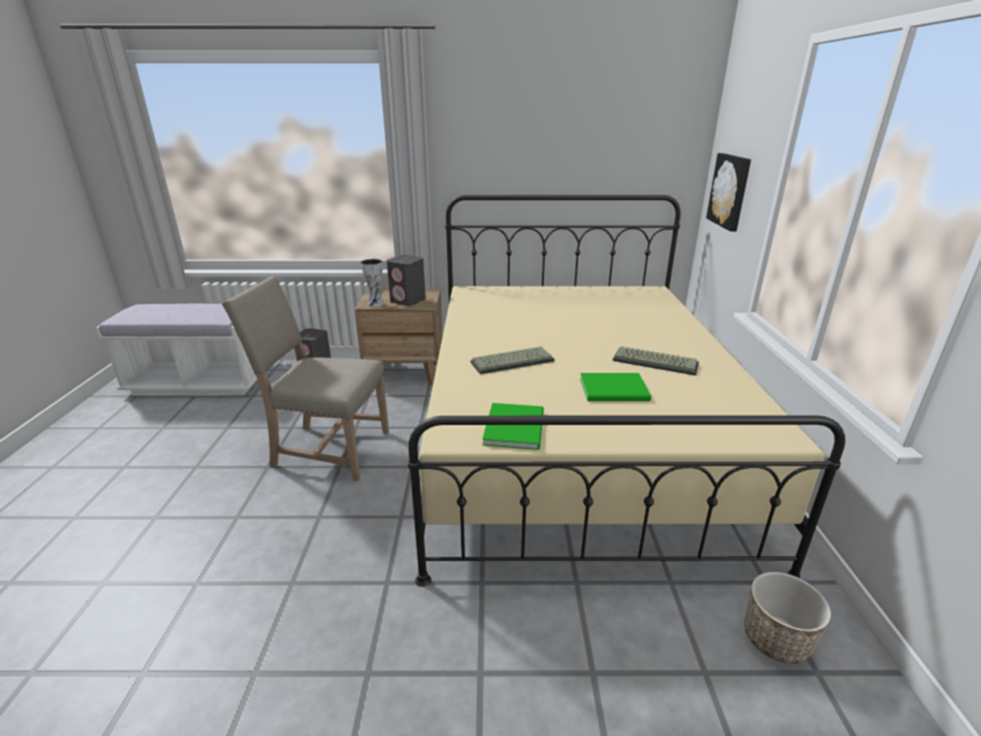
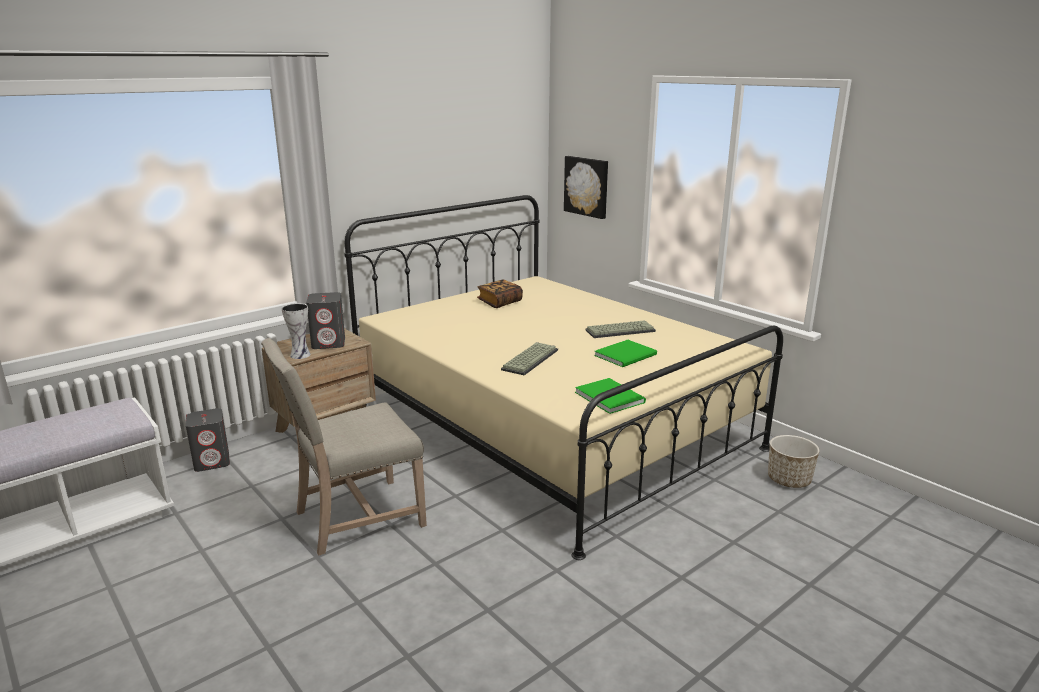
camera: 40 degrees left, 5 degrees down
none -> book [477,279,523,308]

